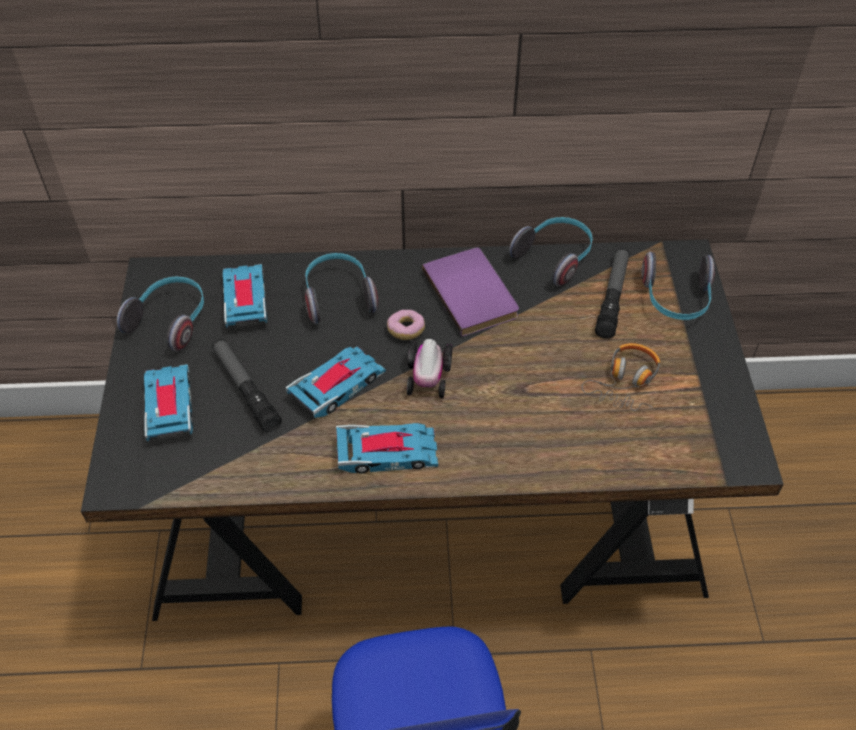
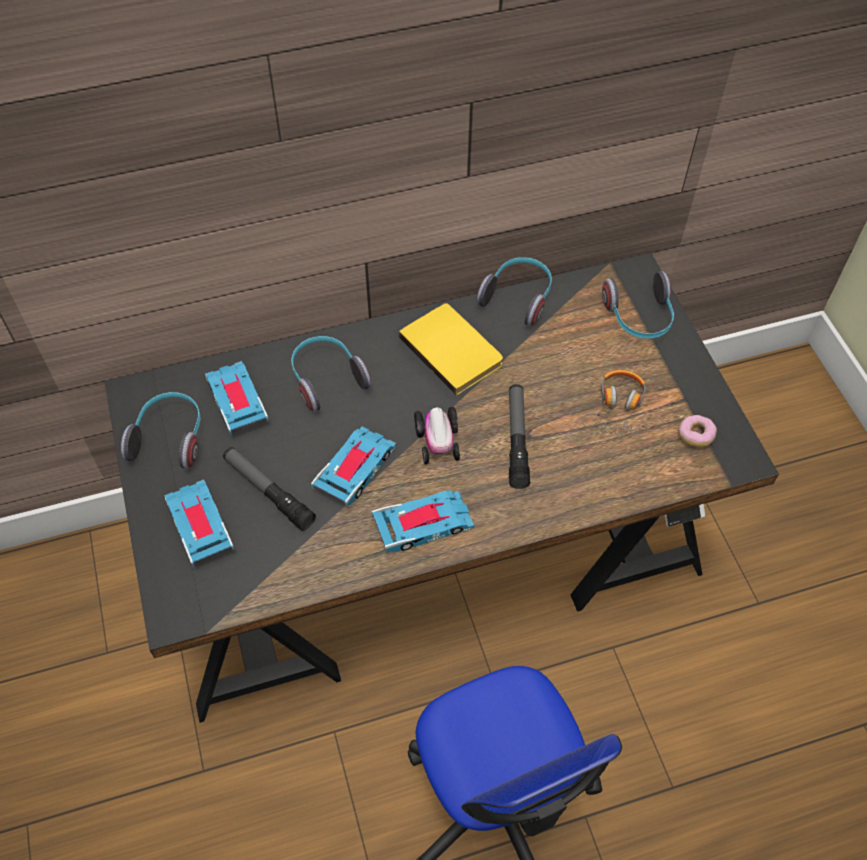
camera: 15 degrees left, 5 degrees up
donut [387,310,425,340] -> donut moved to [678,415,717,447]
purple book [422,247,519,337] -> yellow book [399,303,503,396]
flashlight [595,248,629,339] -> flashlight moved to [509,384,530,489]

